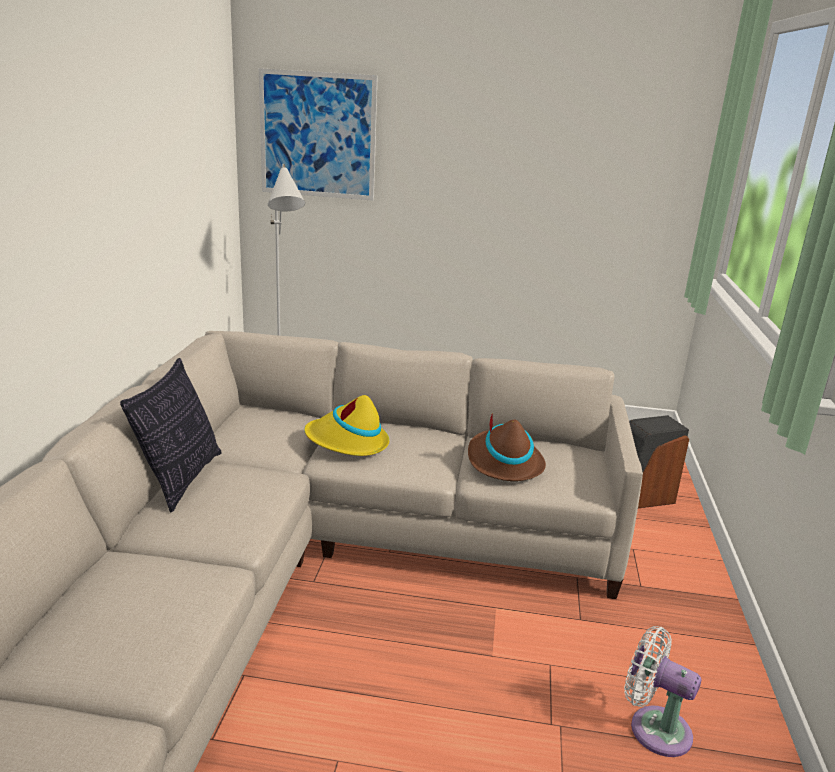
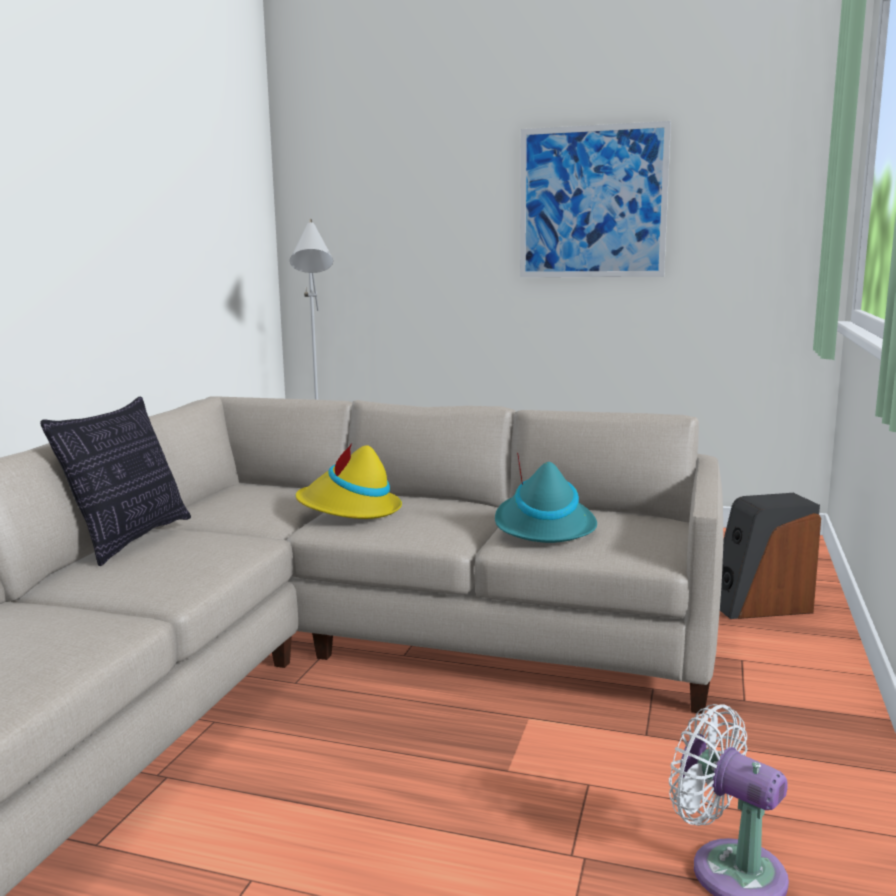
camera: 10 degrees right, 10 degrees down
picture [259,68,378,201] -> picture moved to [520,121,671,277]
brown hat [468,413,546,481] -> turquoise hat [495,452,597,543]

